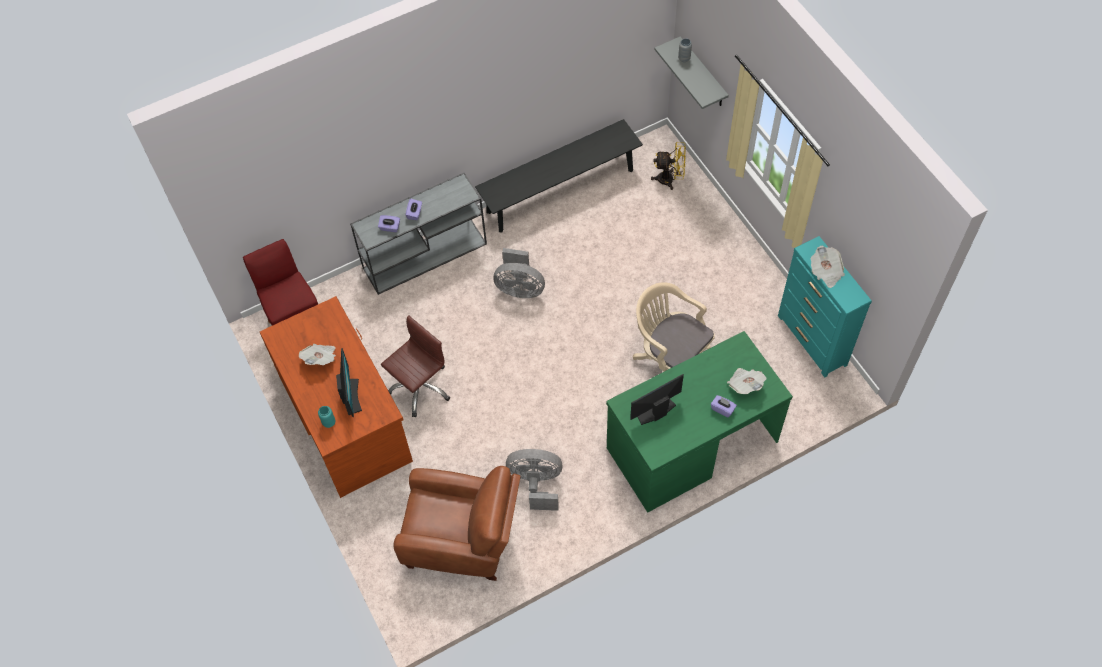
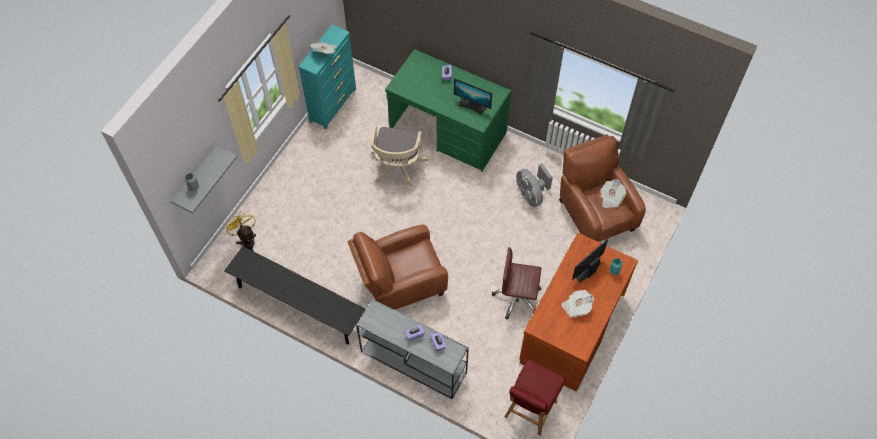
camera: 125 degrees left, 0 degrees up
grey fan [494,248,545,298] -> brown armchair [348,225,448,310]
newspaper [727,368,767,394] -> newspaper moved to [601,179,626,208]

